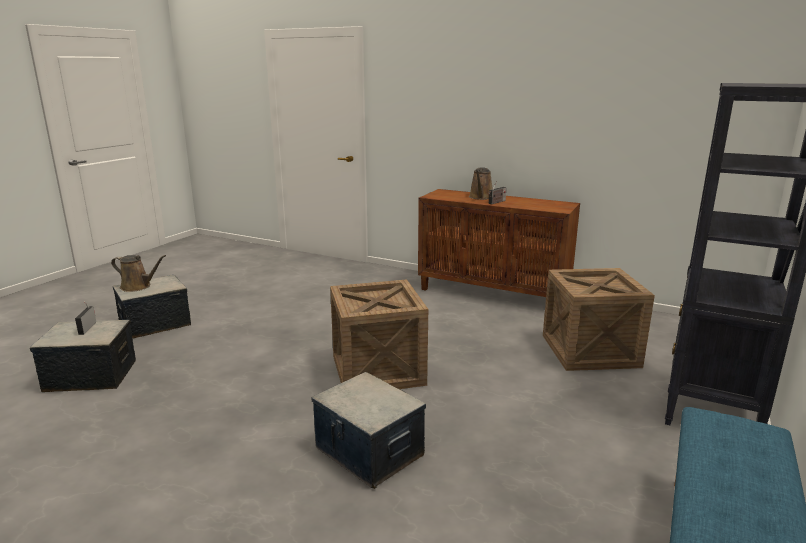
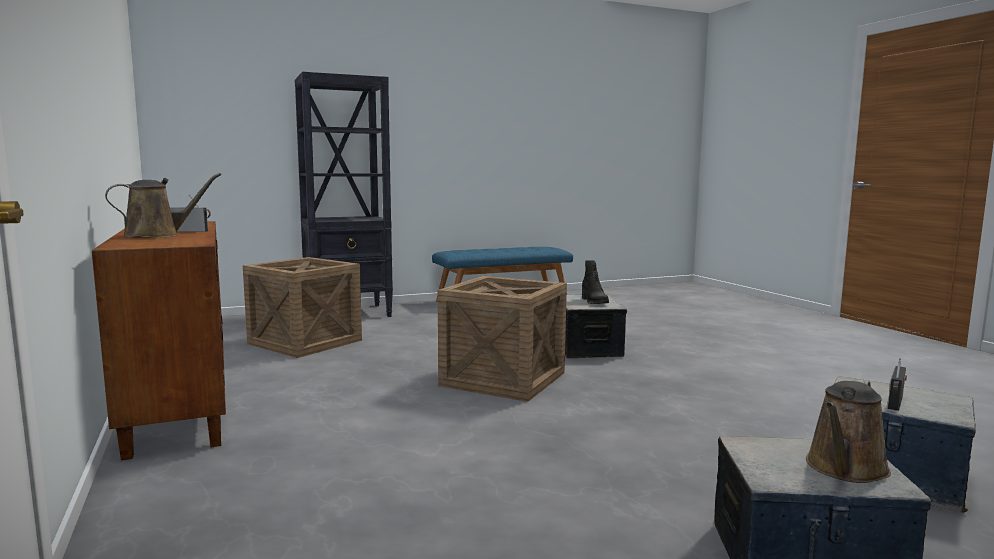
camera: 140 degrees left, 10 degrees down
brown watering can [111,255,166,292] -> brown watering can turned 105 degrees counterclockwise [806,379,891,483]
none -> black boot [582,260,609,304]

